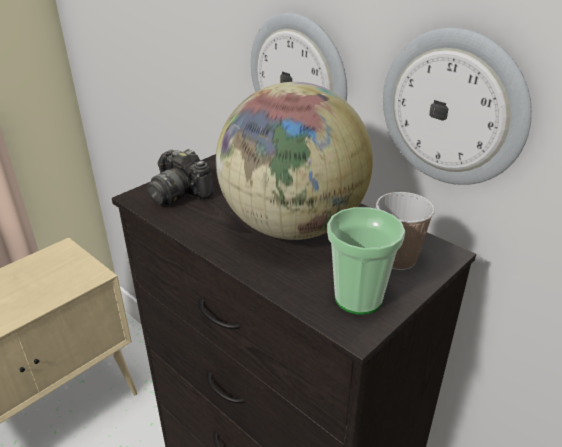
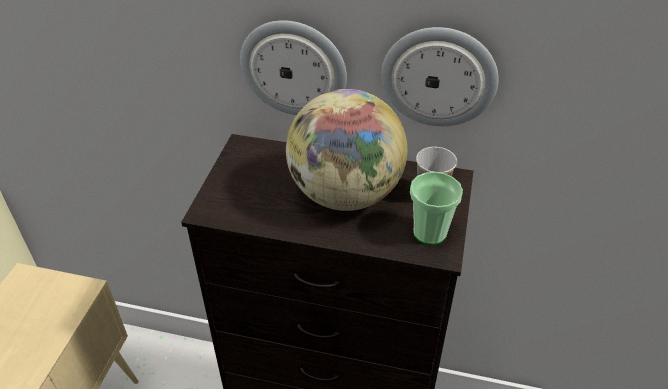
camera: 30 degrees left, 10 degrees up
camera [147,149,214,205] -> none

